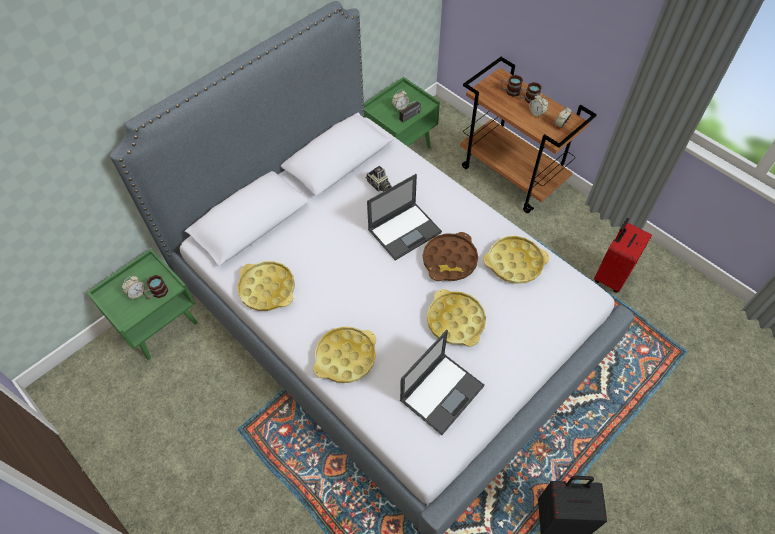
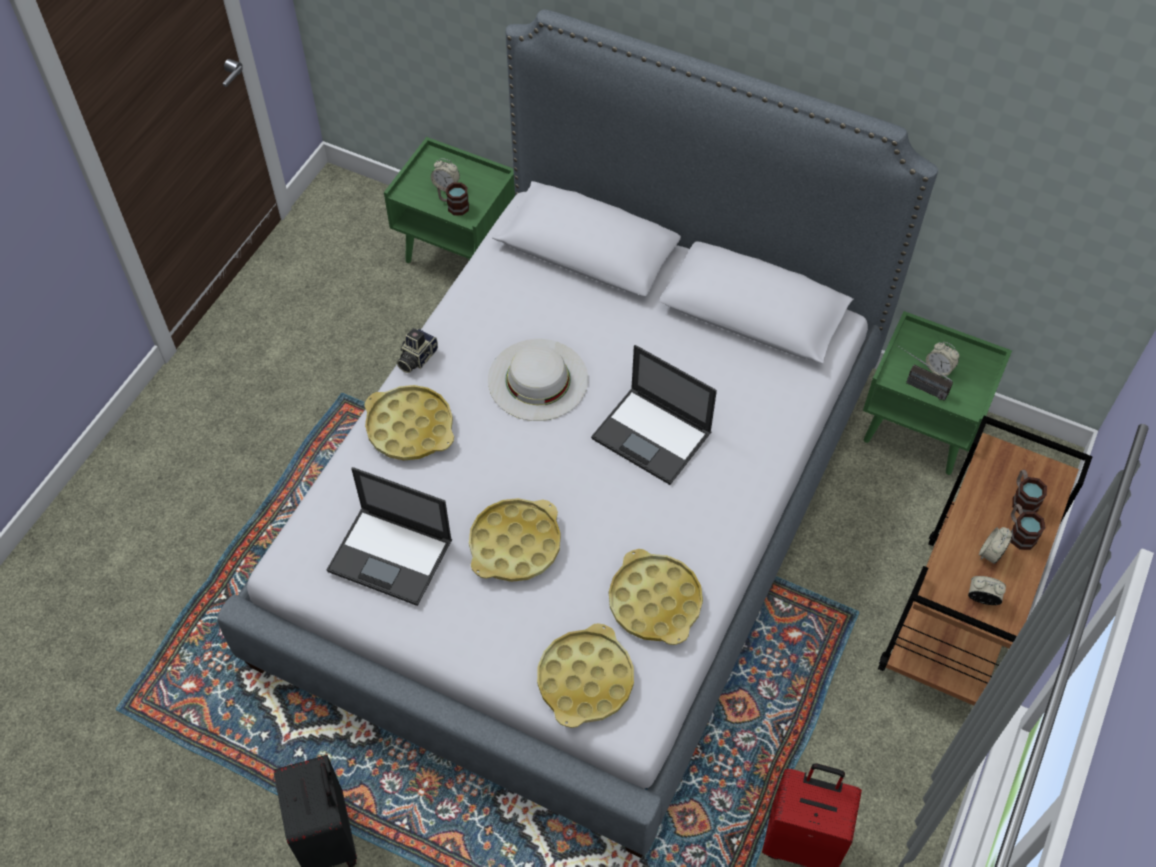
camera: 70 degrees right, 0 degrees up
yellow tray [237,261,295,311] -> yellow tray moved to [537,623,634,728]
camera [366,166,392,192] -> camera moved to [397,328,438,373]
brown tray [423,232,478,281] -> none
none -> white hat [488,339,588,421]

